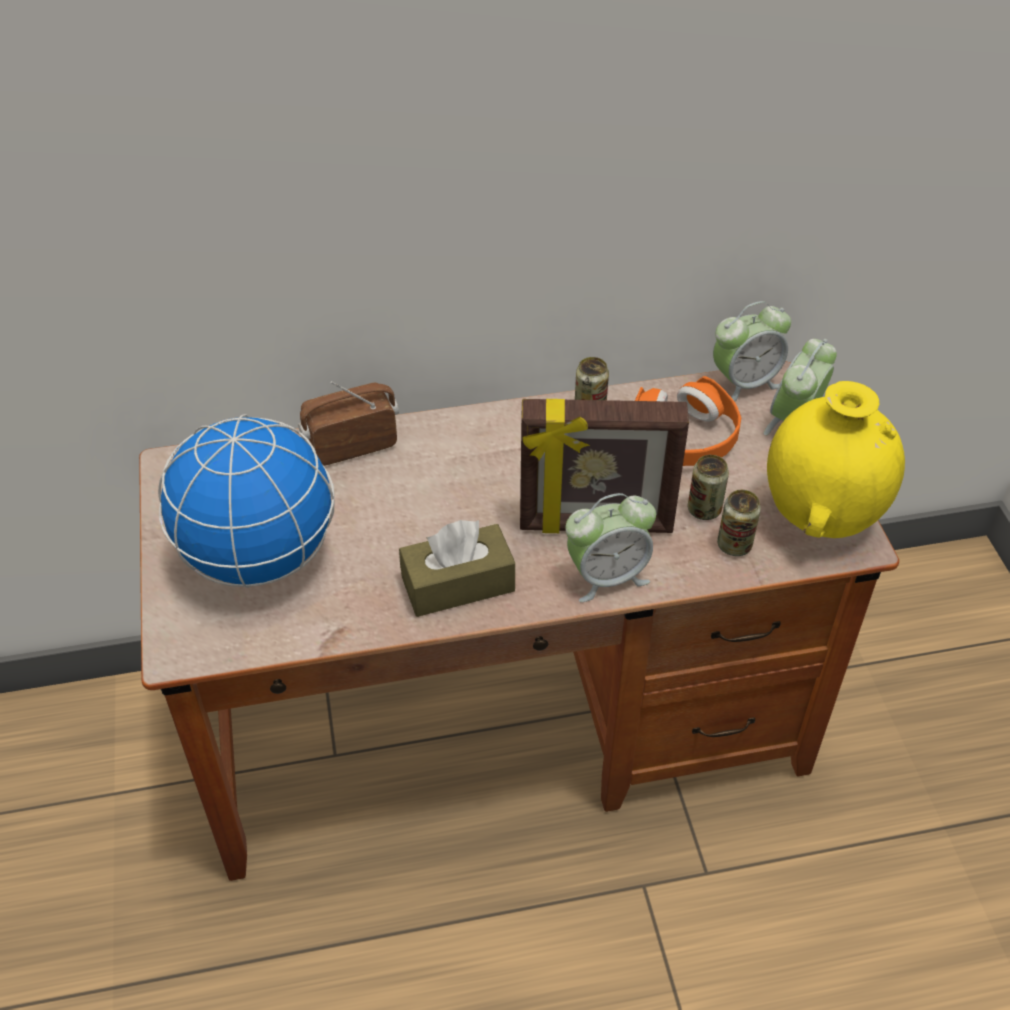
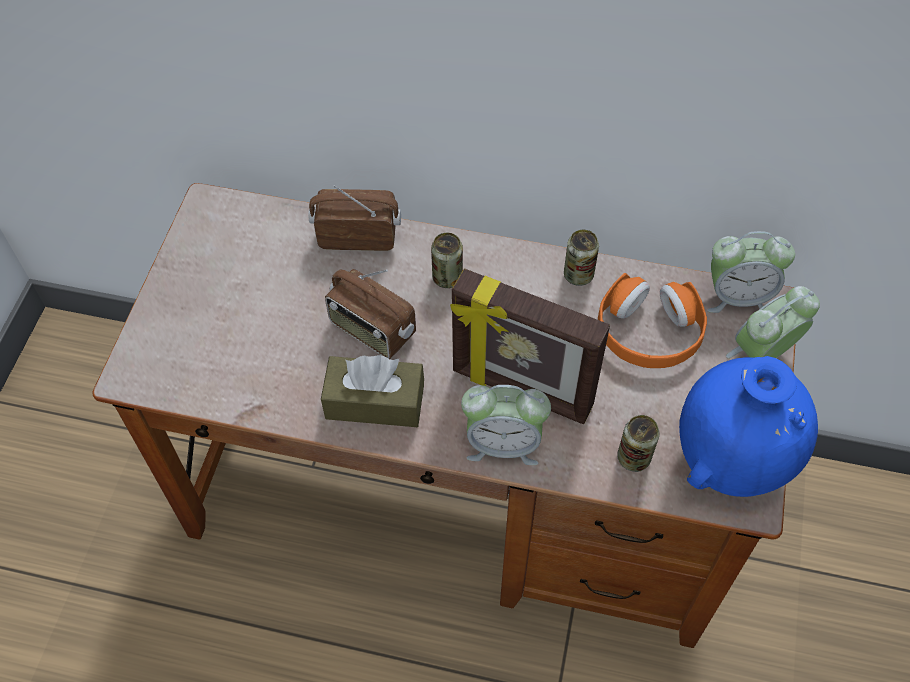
camera: 25 degrees right, 10 degrees up
globe [158,414,334,588] -> none
can [688,455,729,520] -> can moved to [431,232,463,288]
yellow vase [767,381,905,538] -> blue vase [679,356,818,497]
none -> radio [325,269,416,359]

